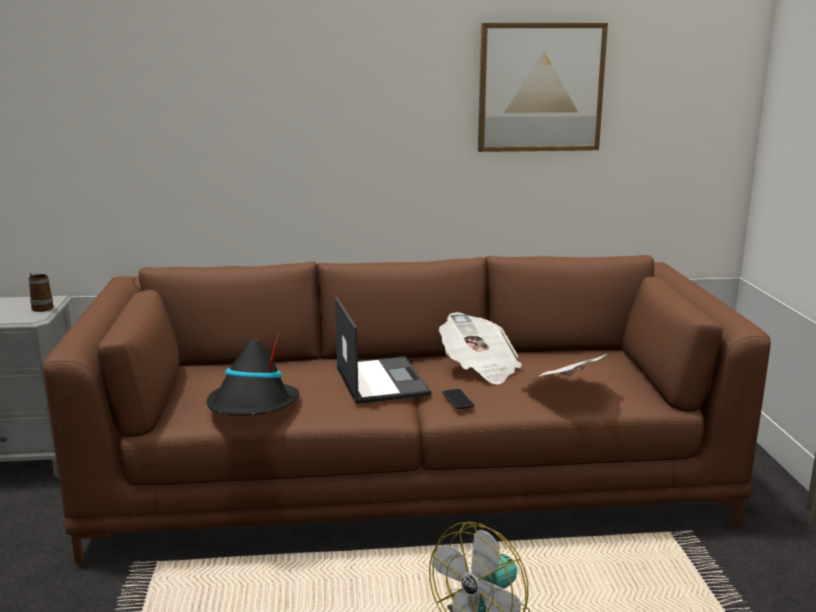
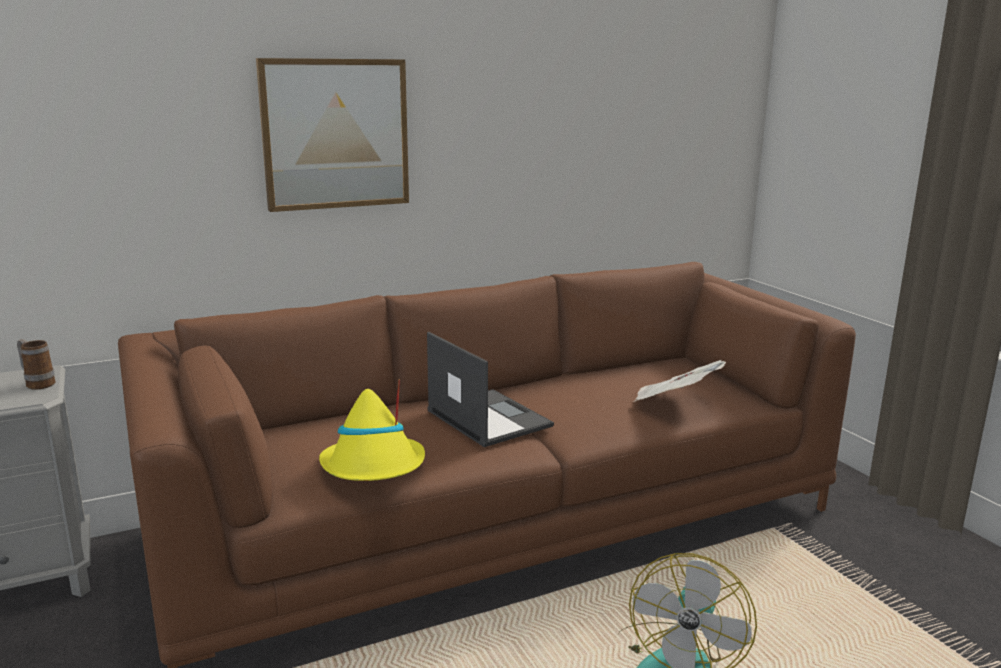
camera: 20 degrees left, 0 degrees up
black hat [207,334,299,415] -> yellow hat [319,379,425,481]
newspaper [439,312,522,385] -> none
phone [442,389,475,409] -> none
picture [478,23,608,152] -> picture moved to [256,58,409,212]

